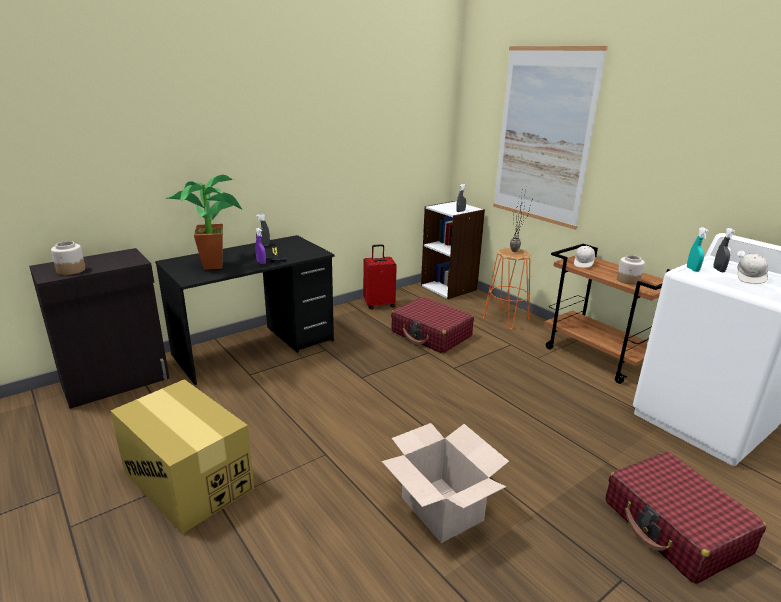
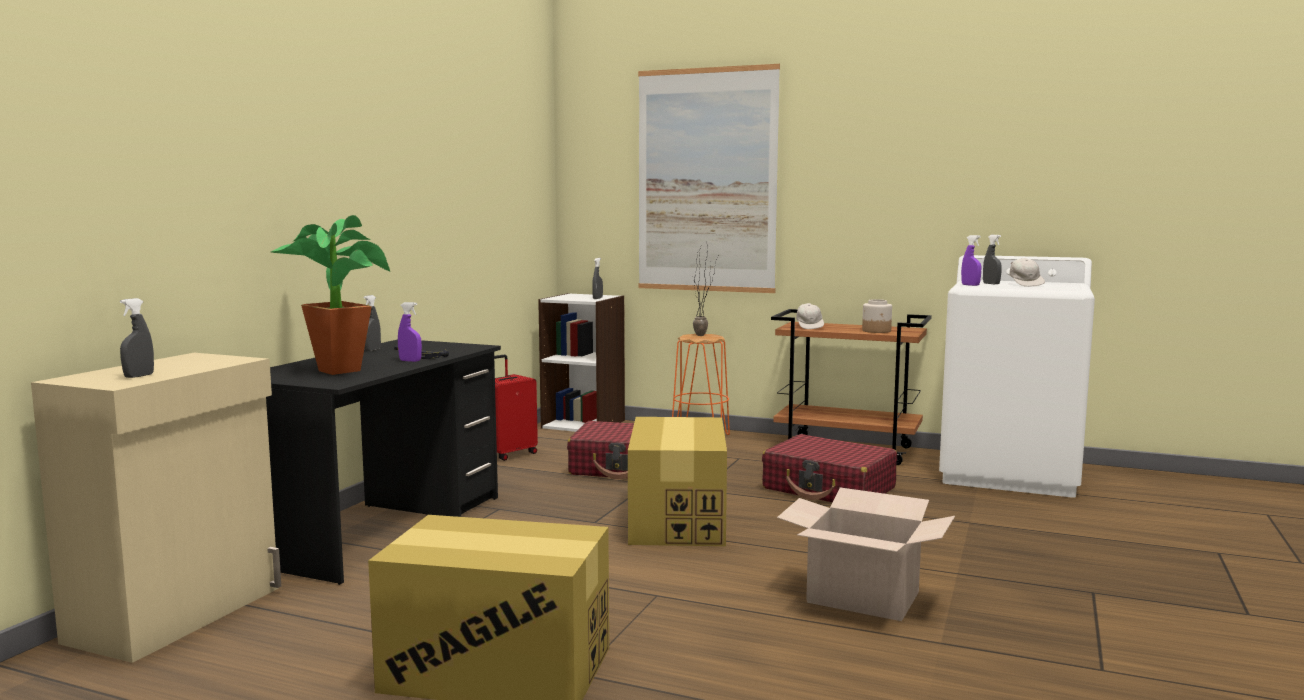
camera: 30 degrees left, 15 degrees down
black cabinet [29,248,170,409] -> beige cabinet [31,353,281,663]
jar [51,241,86,275] -> grey spray bottle [120,298,154,378]
red suitcase [605,452,766,584] -> red suitcase moved to [762,434,897,502]
turquoise spray bottle [687,227,709,272] -> purple spray bottle [961,235,981,286]
none -> cardboard box [628,417,727,546]

